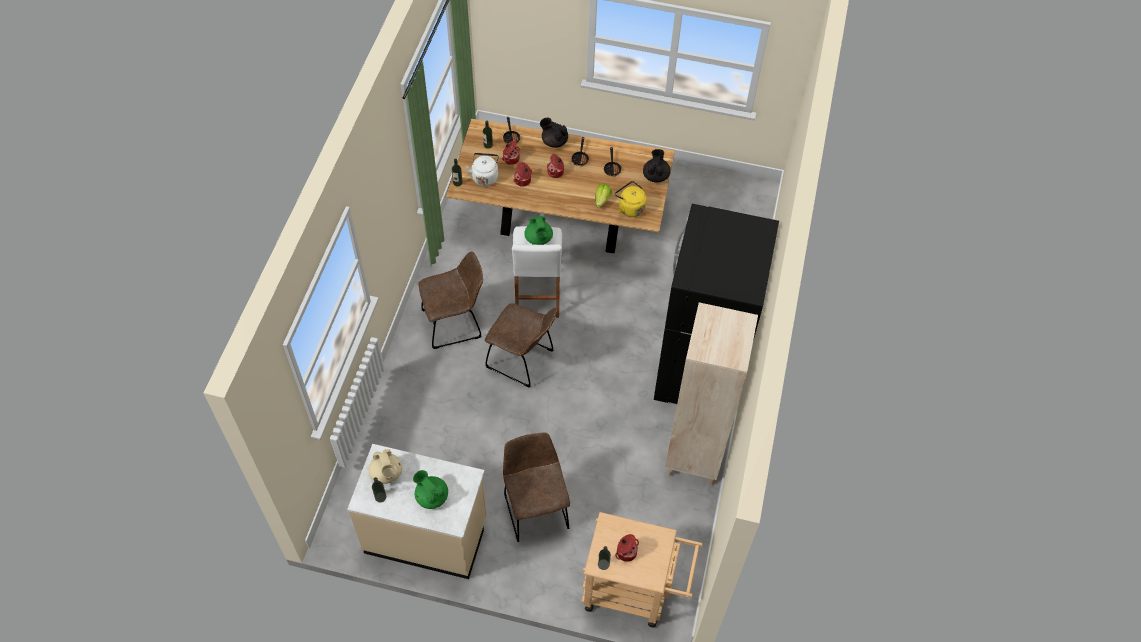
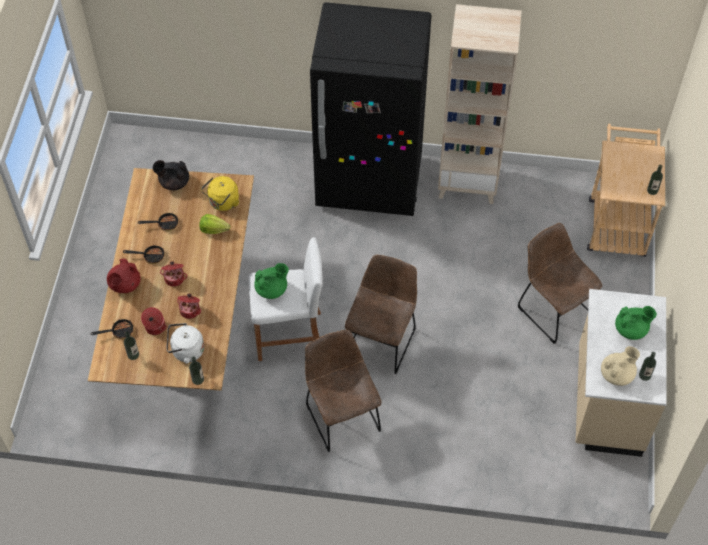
camera: 95 degrees left, 0 degrees up
green teapot [413,470,448,509] -> green teapot turned 135 degrees counterclockwise [615,306,657,340]
brown chair [503,432,570,542] -> brown chair turned 75 degrees clockwise [518,223,602,344]
black teapot [540,118,568,148] -> red teapot [107,258,141,293]
cooking pot [615,534,639,562] -> none

